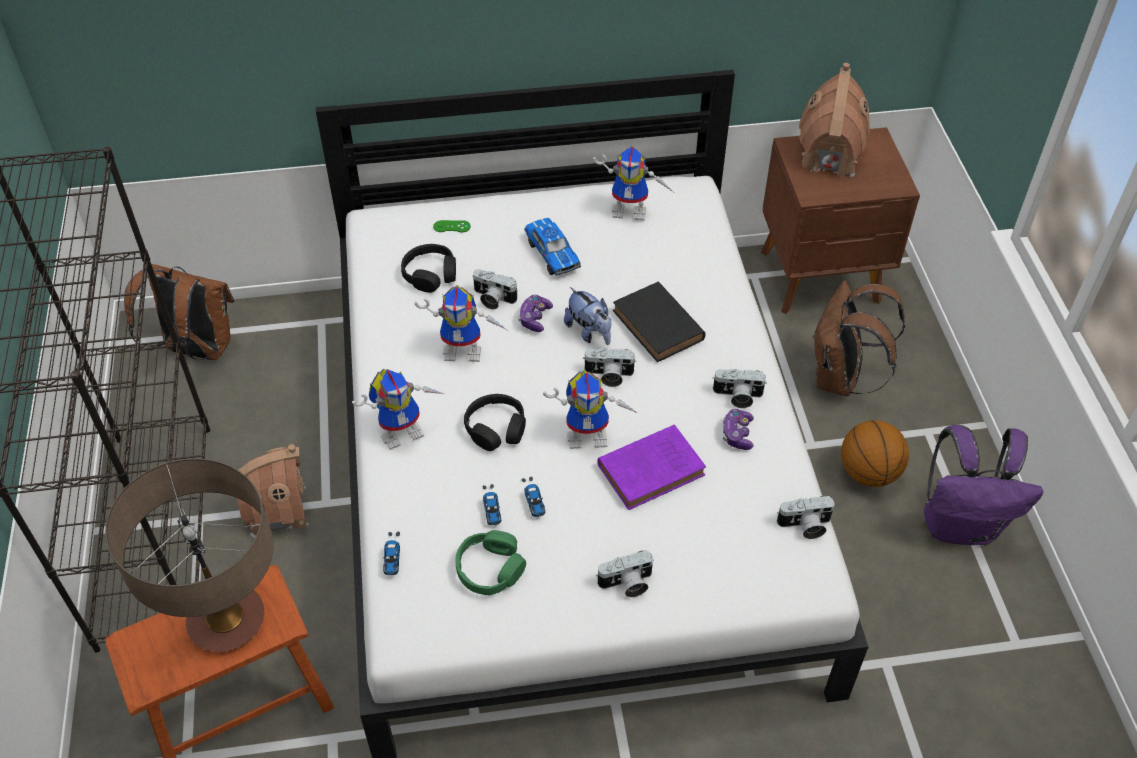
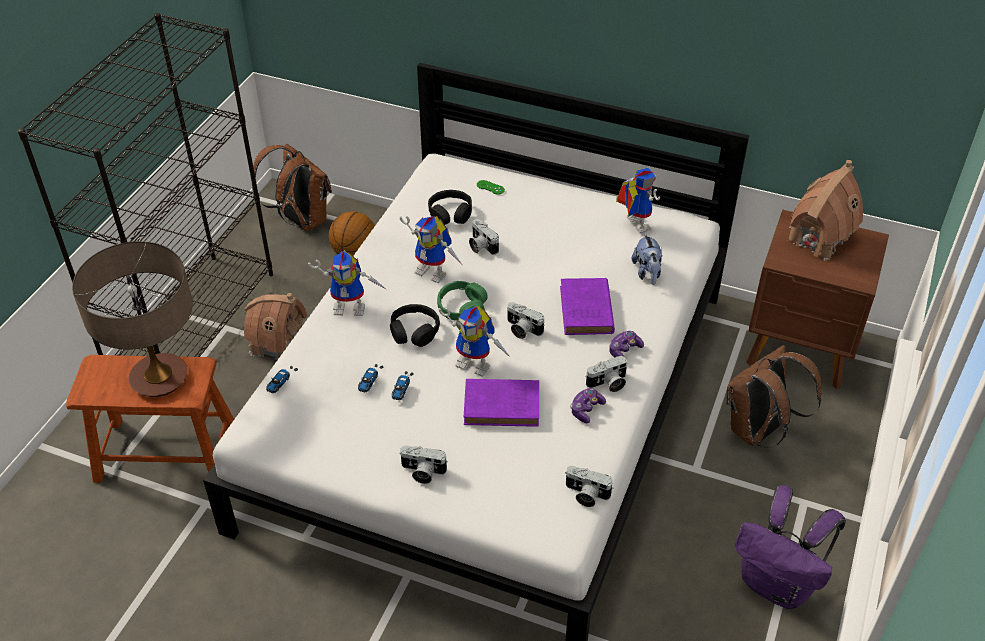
camera: 30 degrees right, 5 degrees down
green headphones [456,530,526,595] -> green headphones moved to [437,281,488,320]
game controller [518,295,553,332] -> game controller moved to [609,331,644,358]
toy car [525,218,581,276] -> none
plush toy [564,287,611,345] -> plush toy moved to [632,233,663,285]
toy robot [593,146,673,220] -> toy robot turned 150 degrees counterclockwise [616,168,660,234]
black book [613,282,706,362] -> purple book [560,278,615,335]
camera [712,369,767,408] -> camera turned 60 degrees counterclockwise [586,355,627,392]
basketball [841,420,909,487] -> basketball moved to [329,212,375,256]

